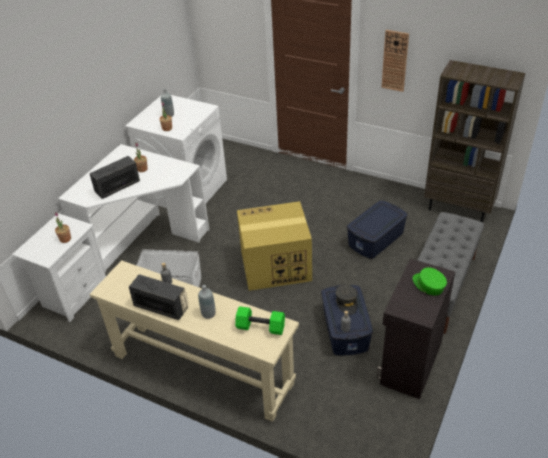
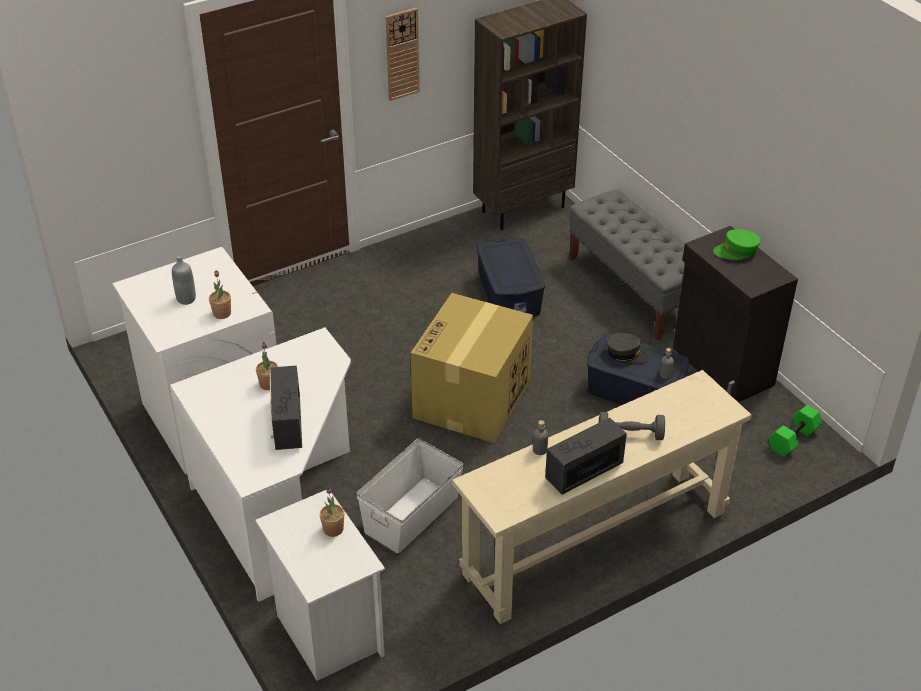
camera: 60 degrees left, 0 degrees up
grey bottle [198,285,216,319] -> grey dumbbell [599,412,665,440]
green dumbbell [235,306,285,335] -> green dumbbell moved to [768,405,822,457]

